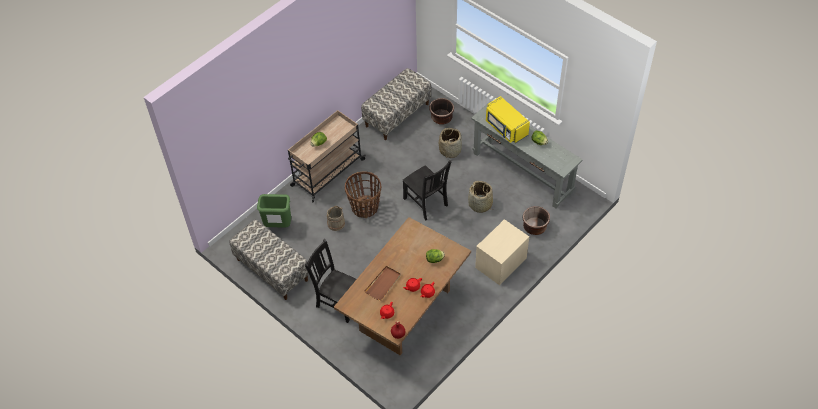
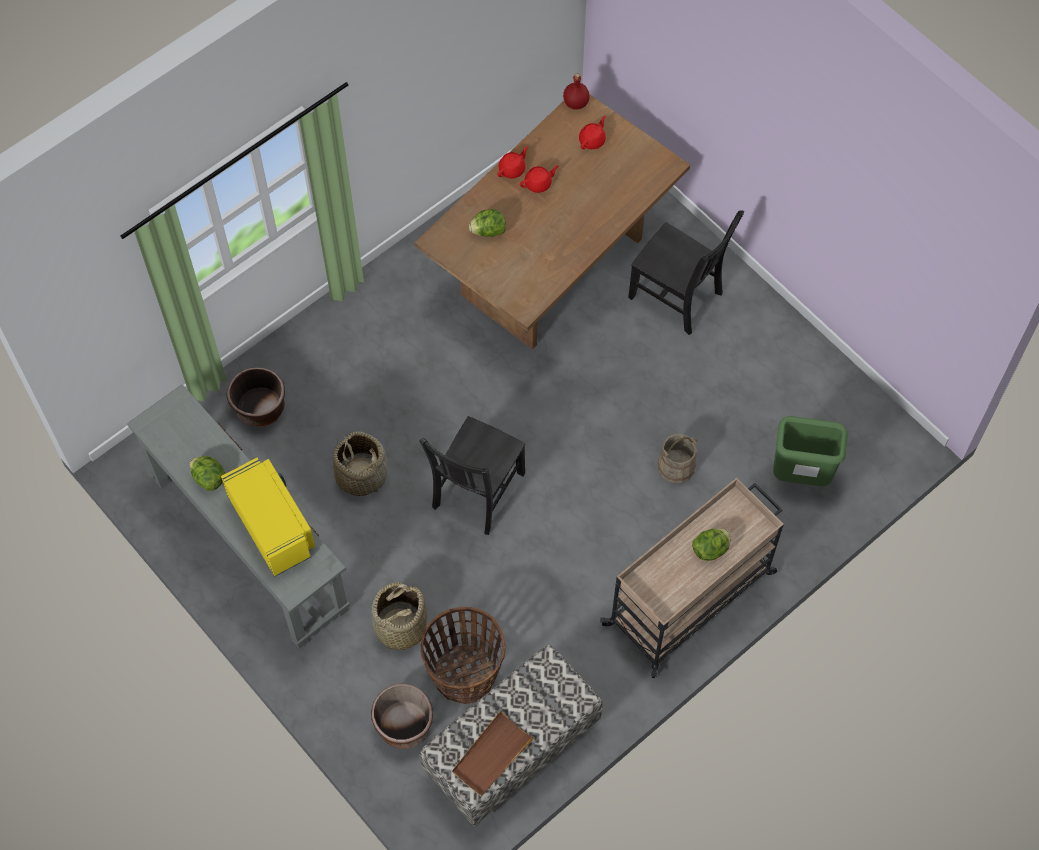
camera: 175 degrees left, 10 degrees up
bench [229,220,309,300] -> none
basket [345,172,381,218] -> basket moved to [421,607,506,704]
brown tray [364,266,401,301] -> brown tray moved to [452,710,534,796]
black chair [402,160,452,221] -> black chair turned 120 degrees counterclockwise [419,416,525,535]
beige nightstand [475,219,529,285] -> none

